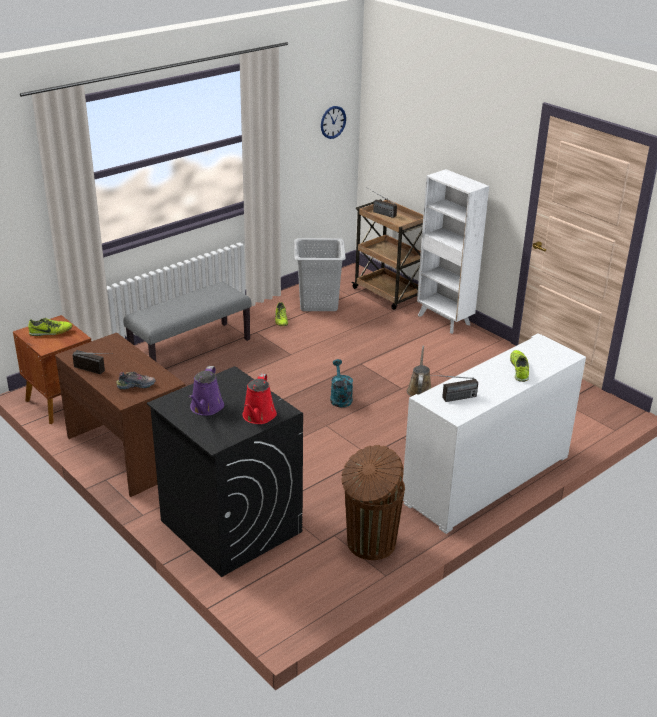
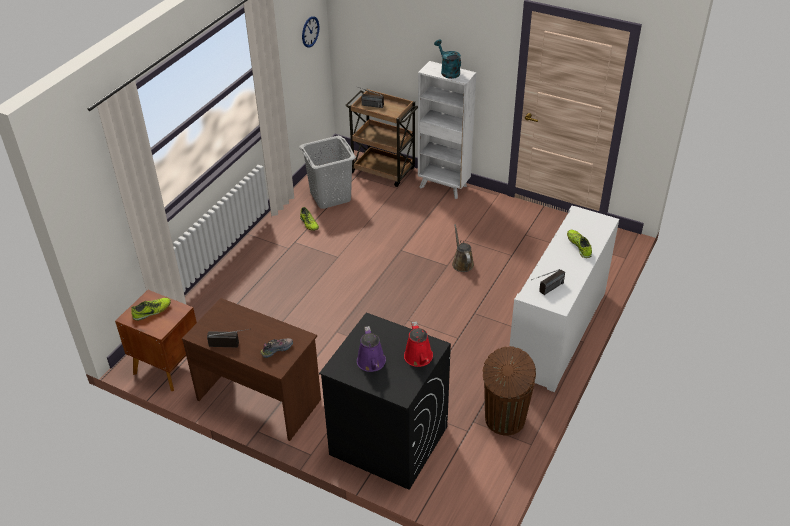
camera: 20 degrees left, 10 degrees up
grey bench [123,282,251,361] -> none
turquoise watering can [330,359,353,408] -> turquoise watering can moved to [434,39,461,79]

